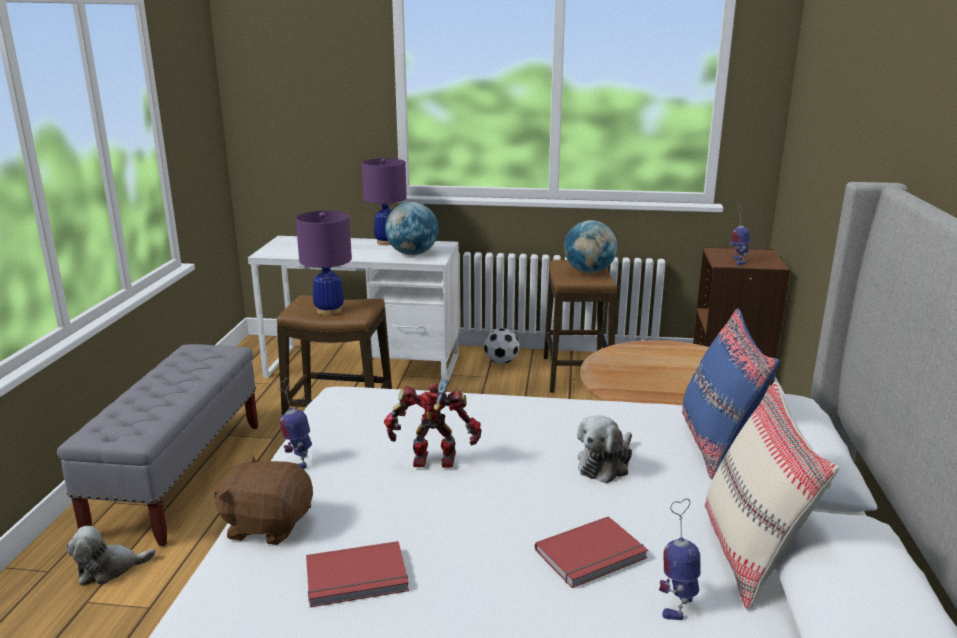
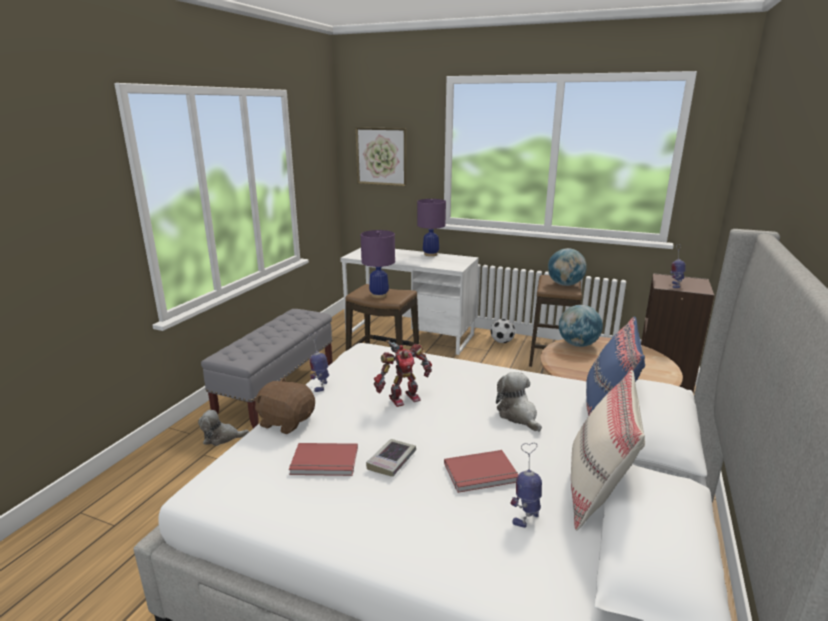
camera: 15 degrees right, 0 degrees up
toy robot [384,380,482,468] -> toy robot turned 135 degrees clockwise [374,340,432,407]
globe [385,202,439,255] -> globe moved to [559,305,603,347]
plush toy [577,415,632,483] -> plush toy turned 105 degrees clockwise [496,372,542,432]
none -> picture [355,127,407,186]
none -> book [366,439,416,477]

